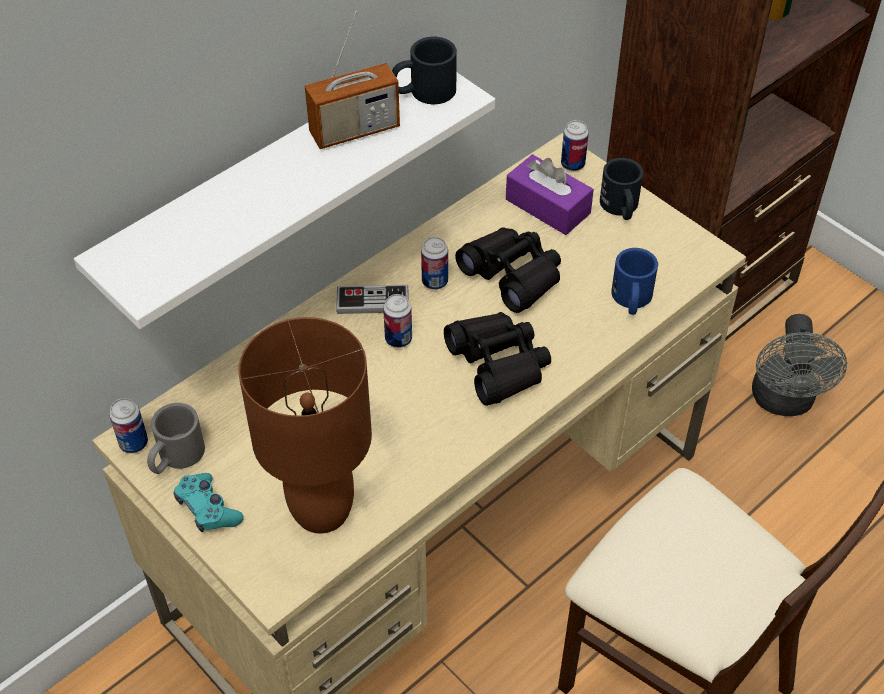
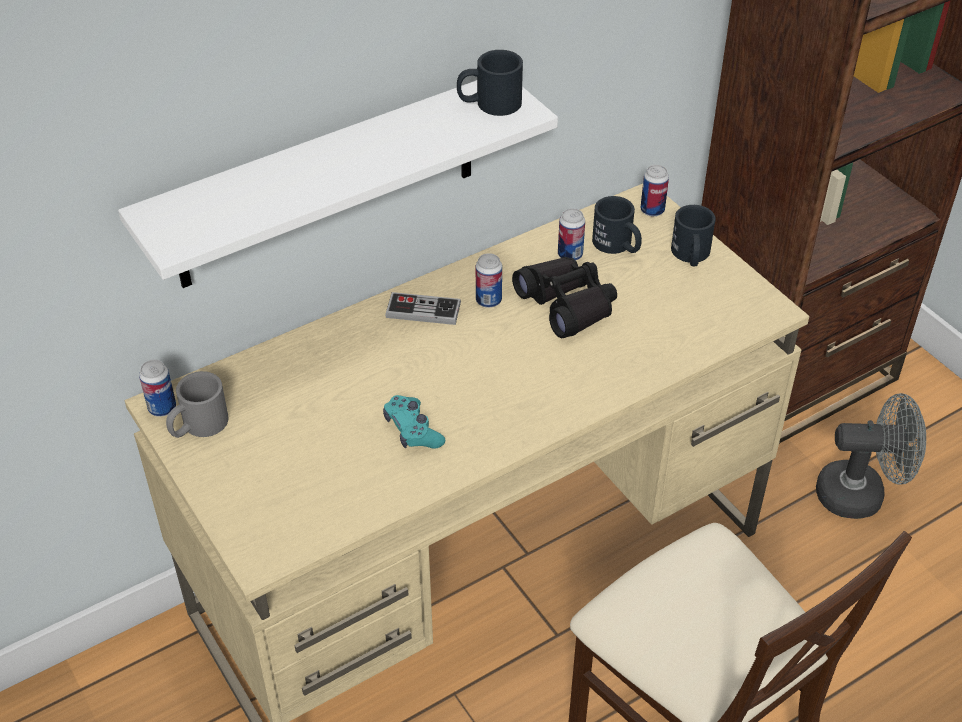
camera: 10 degrees right, 5 degrees down
turquoise game controller [174,473,244,533] -> turquoise game controller moved to [383,395,445,449]
brown table lamp [238,317,372,533] -> none
radio [305,11,400,149] -> none
can [383,294,412,348] -> can moved to [558,208,585,260]
black binoculars [444,312,551,406] -> none
purple tissue box [506,154,594,235] -> black mug [592,196,642,254]
blue mug [611,248,658,315] -> none
grey fan [752,314,847,416] -> grey fan turned 105 degrees counterclockwise [816,393,926,519]

